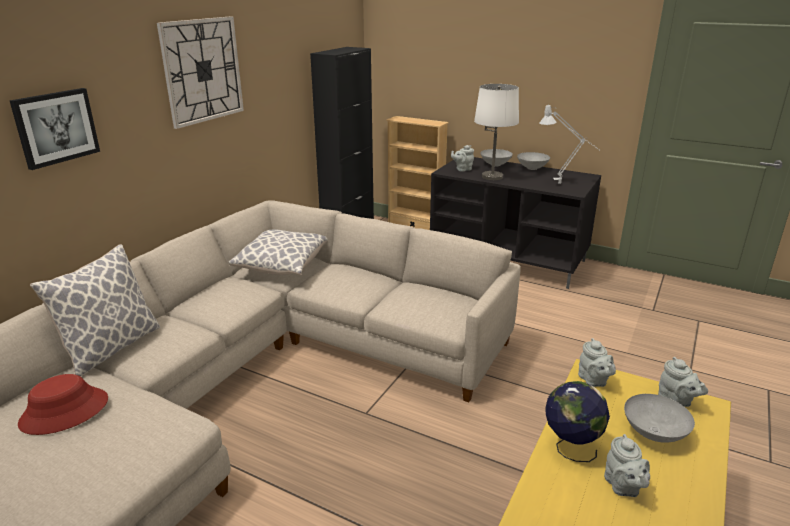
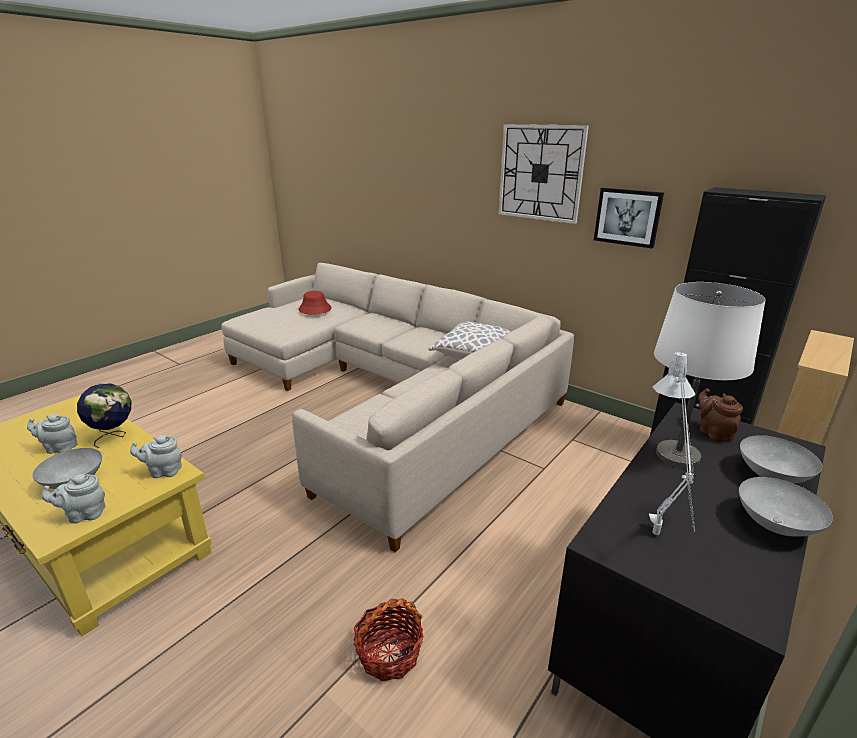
camera: 100 degrees right, 0 degrees up
picture [10,88,100,170] -> picture moved to [594,188,664,249]
pillow [30,244,160,376] -> none
grey teapot [451,145,474,172] -> brown teapot [698,388,743,441]
none -> basket [353,598,424,681]

